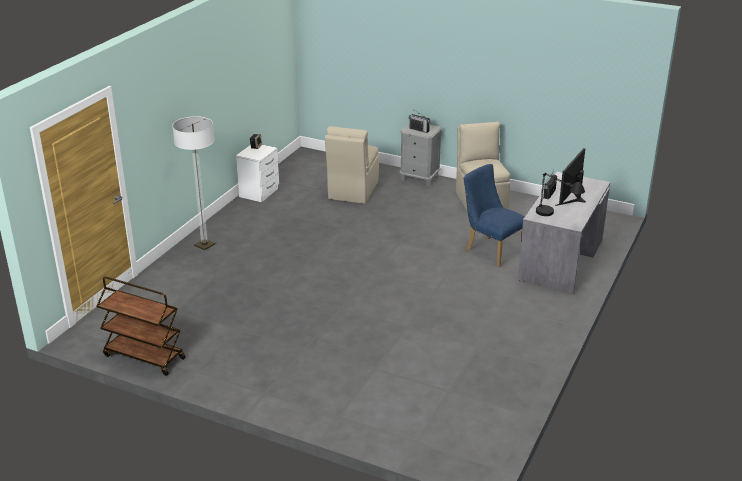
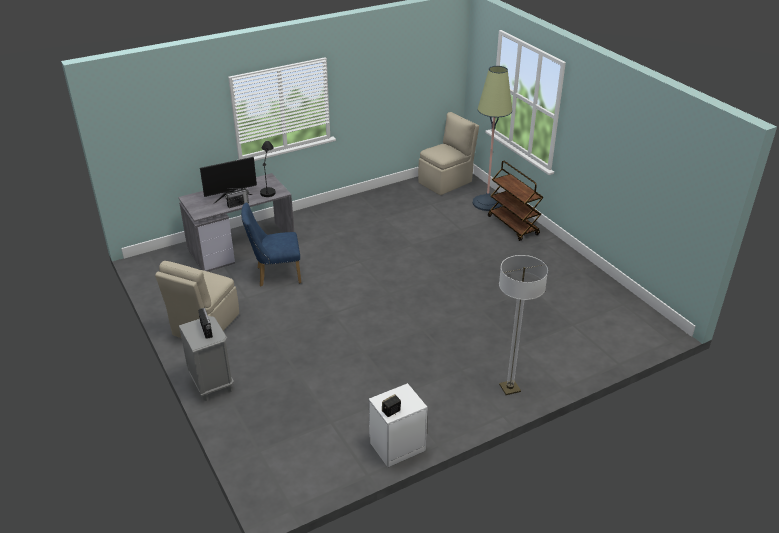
camera: 145 degrees left, 5 degrees up
brown cart [97,276,186,376] -> brown cart moved to [488,161,544,241]
beige chair [325,126,379,204] -> beige chair moved to [418,112,479,195]
blue chair [463,164,525,267] -> blue chair turned 90 degrees clockwise [241,202,301,287]
none -> floor lamp [473,66,512,211]

